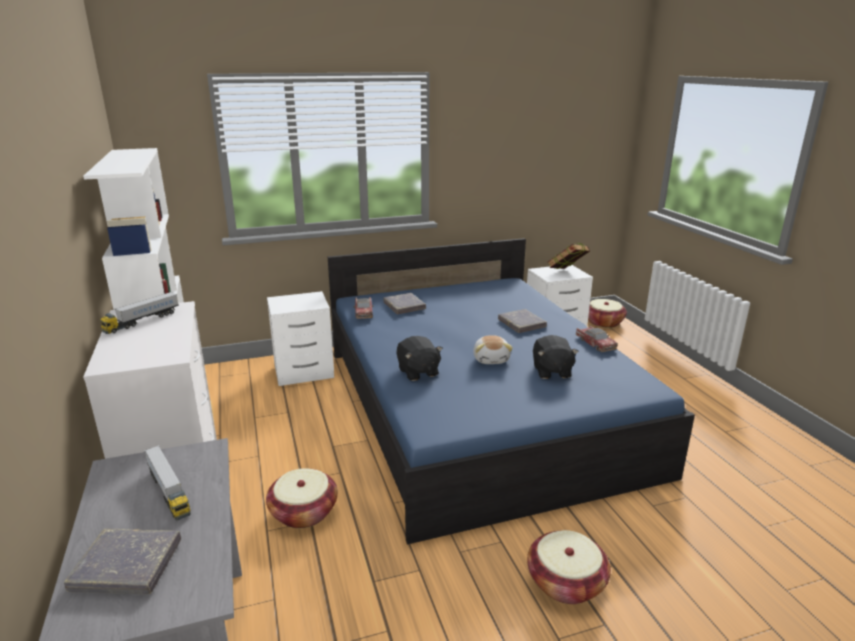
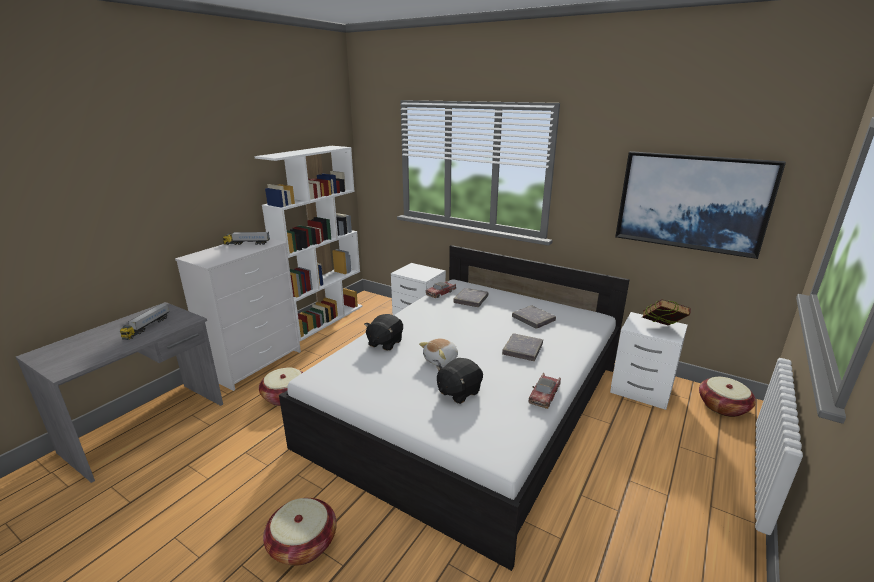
camera: 50 degrees right, 0 degrees up
grey book [64,529,181,595] -> grey book moved to [512,305,556,329]
blue bed [328,238,695,545] -> white bed [279,245,630,571]
none -> picture [615,151,786,259]

